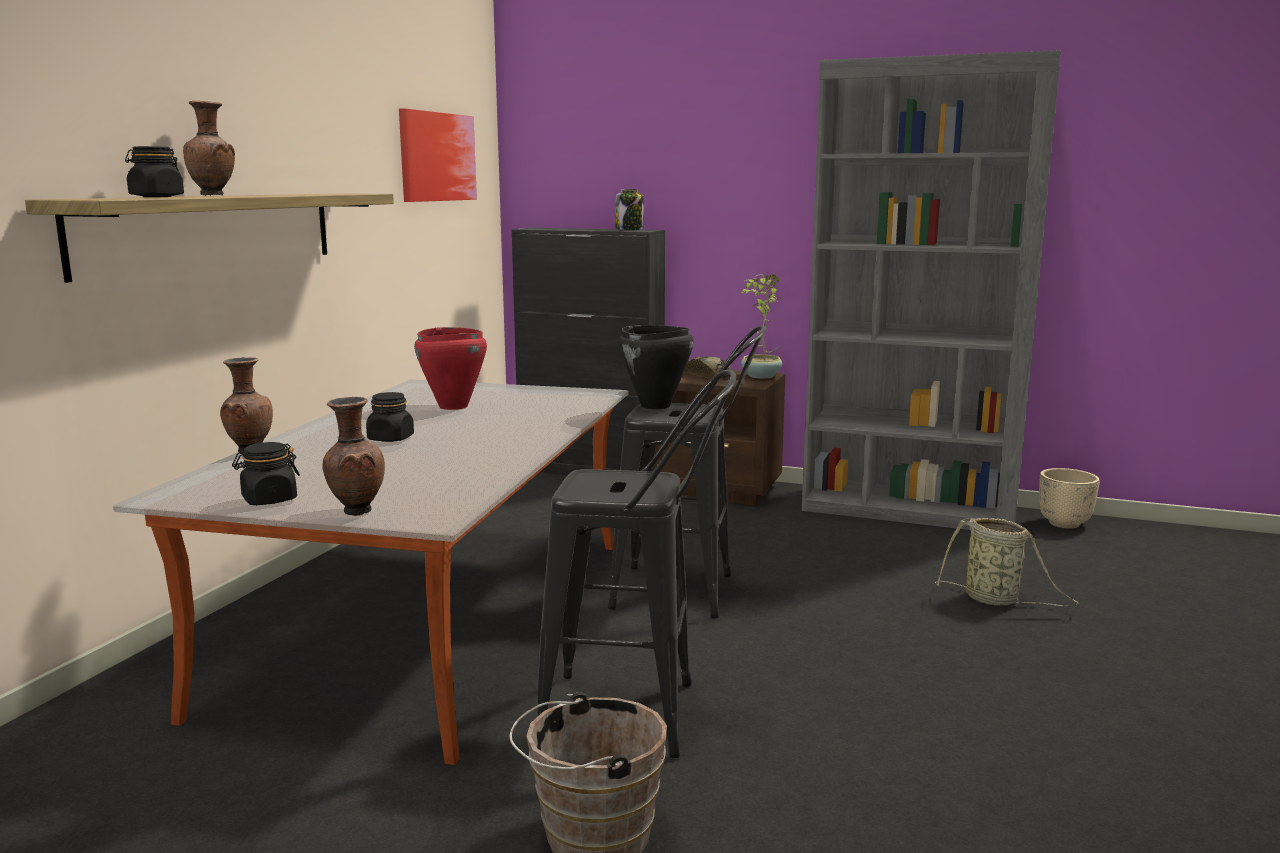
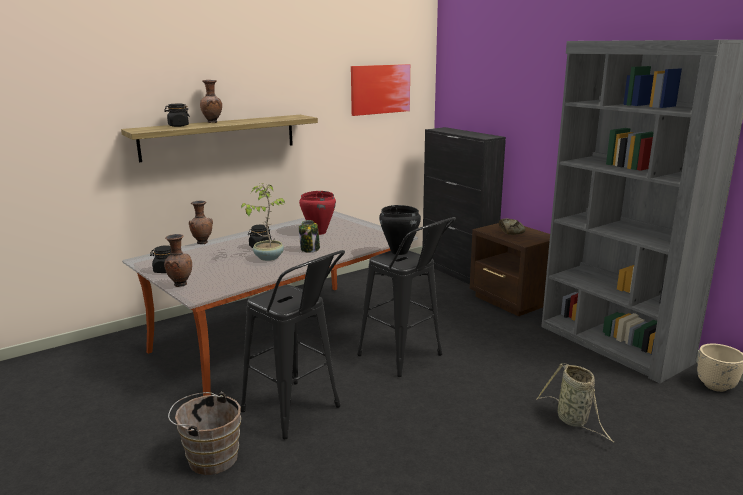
camera: 35 degrees right, 5 degrees up
jar [615,189,644,230] -> jar moved to [299,220,320,253]
potted plant [741,274,782,379] -> potted plant moved to [241,183,285,261]

